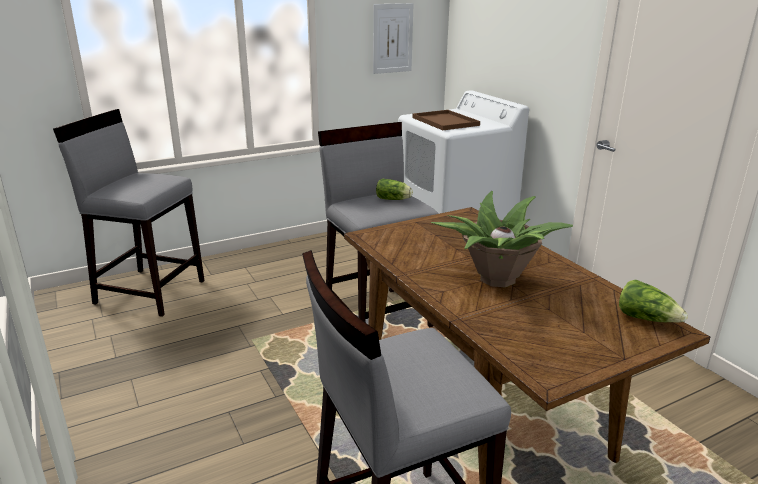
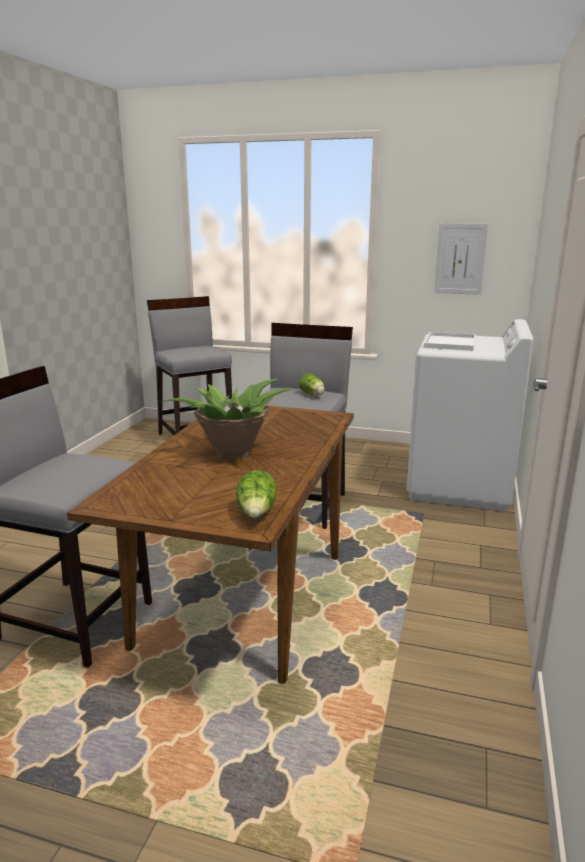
camera: 45 degrees right, 5 degrees down
brown tray [412,110,480,130] -> white tray [424,332,476,351]

